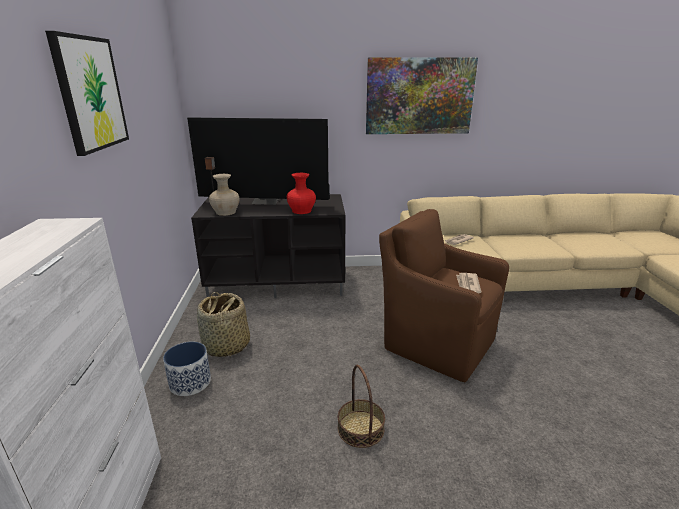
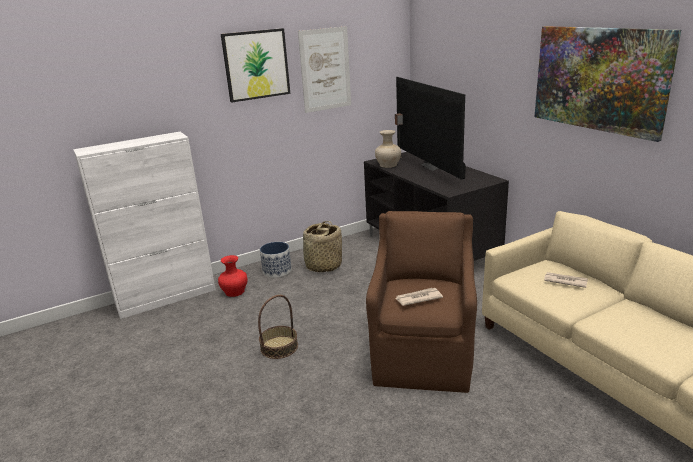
camera: 65 degrees right, 0 degrees up
red vase [287,173,316,214] -> red vase moved to [218,255,248,297]
none -> picture [298,26,351,113]

